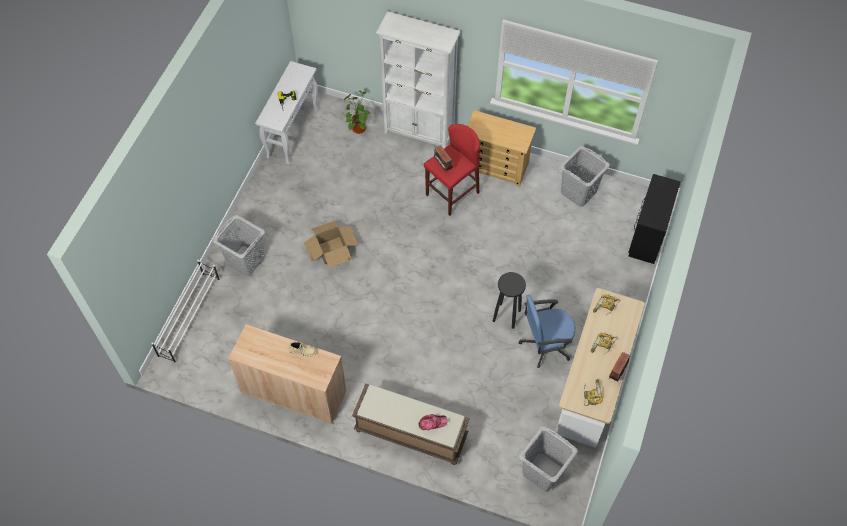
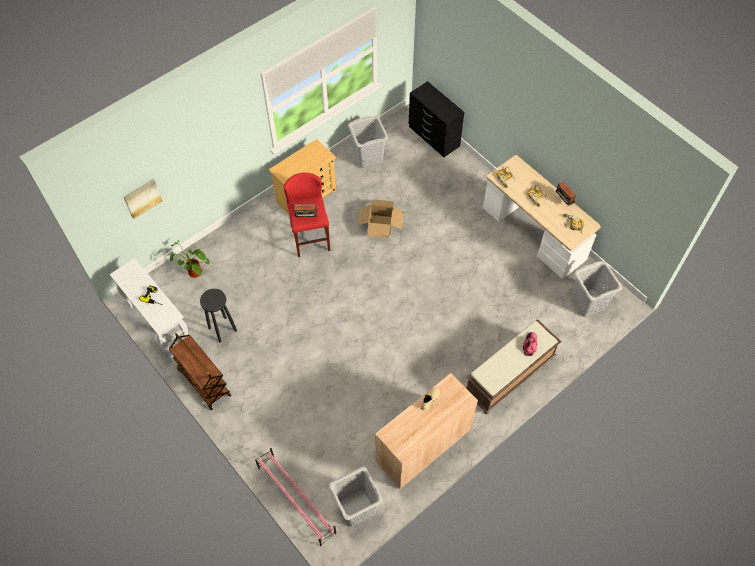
camera: 60 degrees left, 0 degrees up
white shoe rack [151,260,220,363] -> pink shoe rack [255,446,337,547]
grey laundry basket [213,215,265,276] -> grey laundry basket moved to [328,467,383,527]
cardboard box [304,221,359,268] -> cardboard box moved to [357,200,404,238]
white bookcase [376,11,460,149] -> none
black stool [493,272,526,329] -> black stool moved to [200,289,237,342]
blue office chair [519,295,575,368] -> none
none -> picture [124,179,162,219]
none -> brown cart [169,333,231,410]

